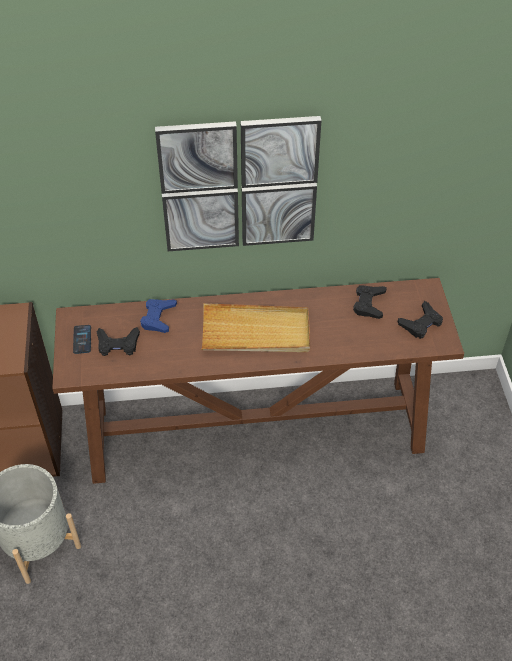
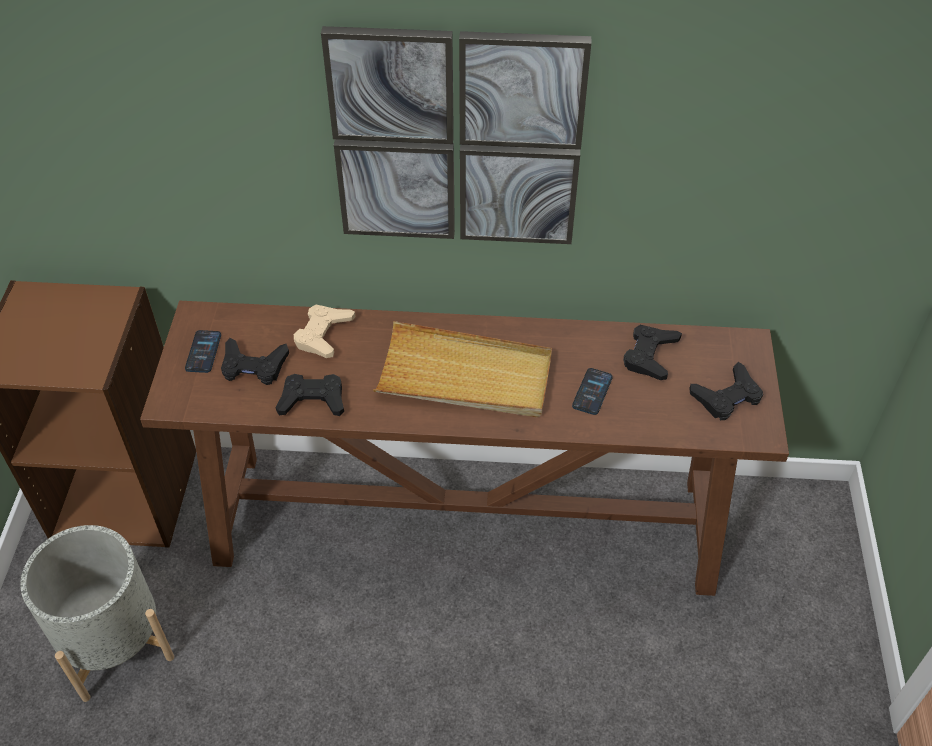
camera: 10 degrees right, 0 degrees up
blue game controller [140,299,177,333] -> beige game controller [294,305,355,358]
none -> black game controller [276,374,344,416]
none -> phone [572,368,613,415]

